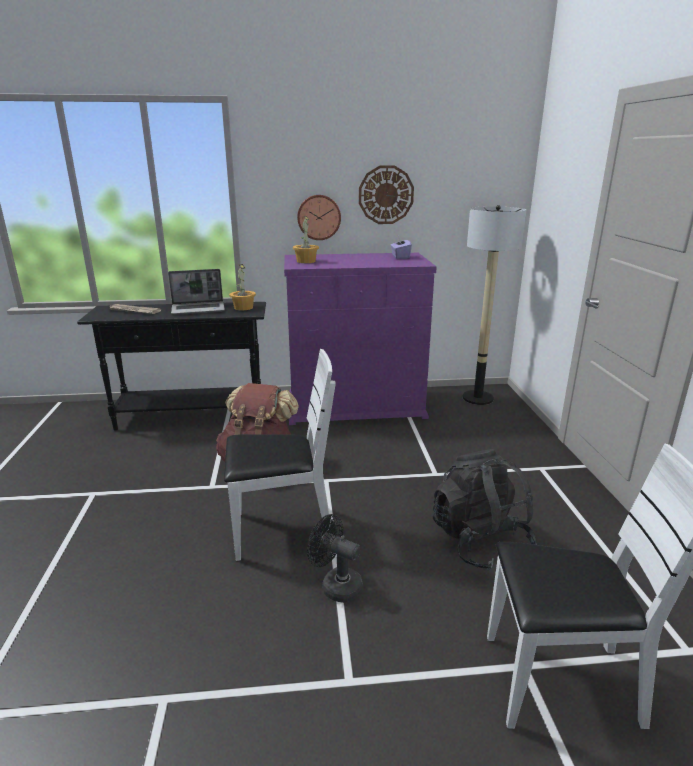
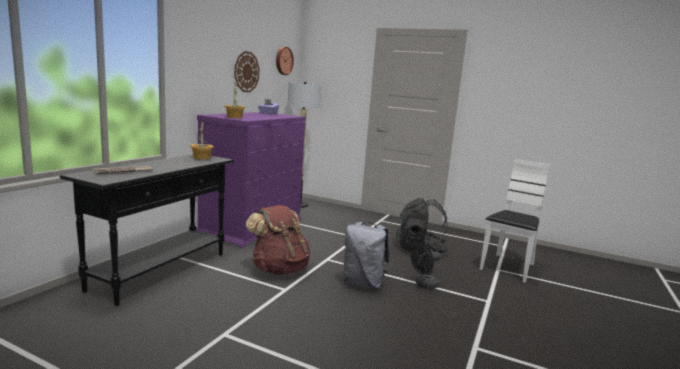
camera: 60 degrees left, 10 degrees down
laptop [168,269,225,315] -> none
white chair [224,349,336,561] -> grey backpack [343,222,390,289]
wall clock [297,195,341,240] -> wall clock moved to [276,47,294,75]

